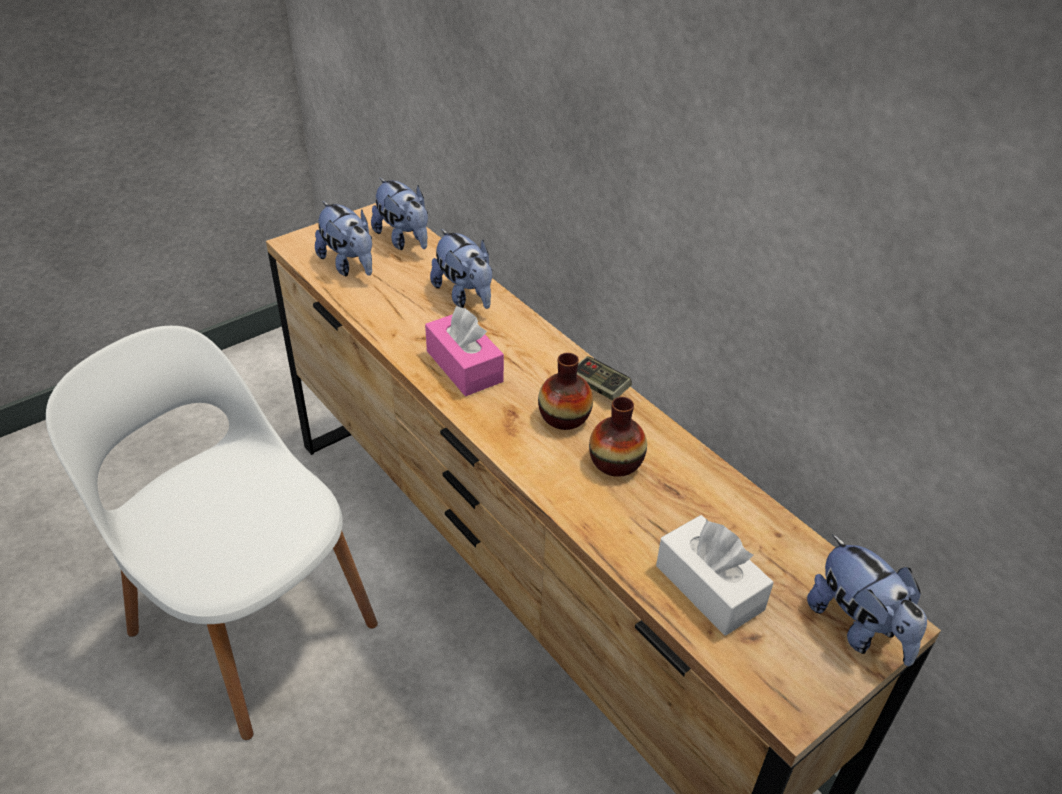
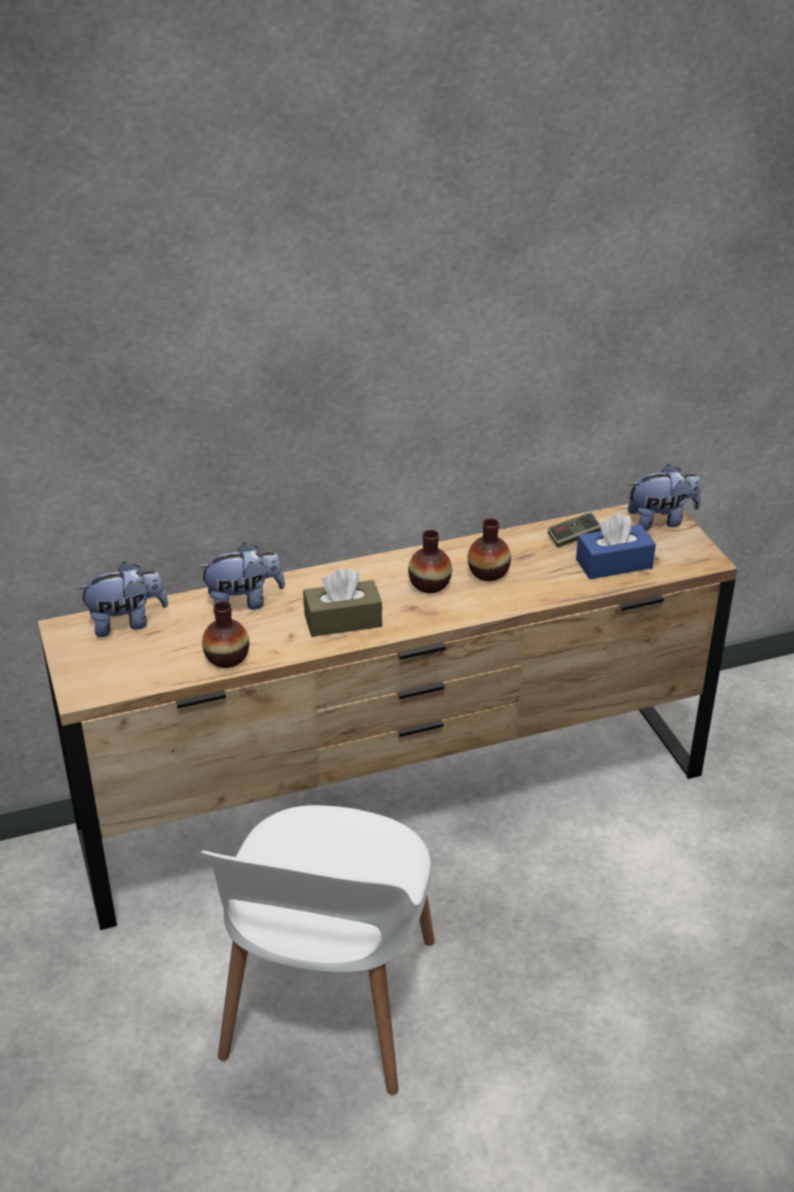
camera: 70 degrees left, 5 degrees down
white chair [46,326,378,740] -> white chair turned 45 degrees counterclockwise [201,805,435,1095]
plush toy [315,201,372,276] -> none
pink tissue box [425,306,504,396] -> brown tissue box [303,568,382,637]
game controller [577,356,632,400] -> game controller moved to [548,512,602,548]
white tissue box [656,515,774,636] -> blue tissue box [576,513,656,579]
none -> vase [202,601,249,668]

